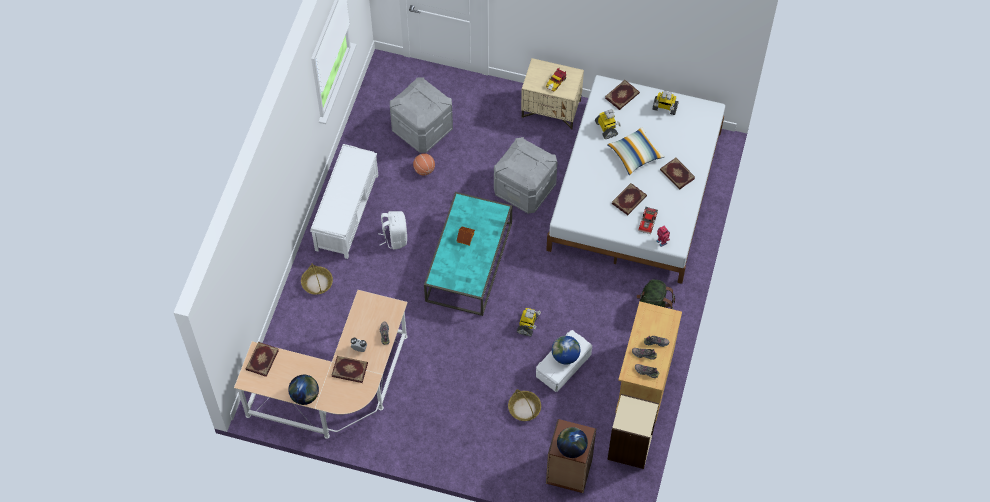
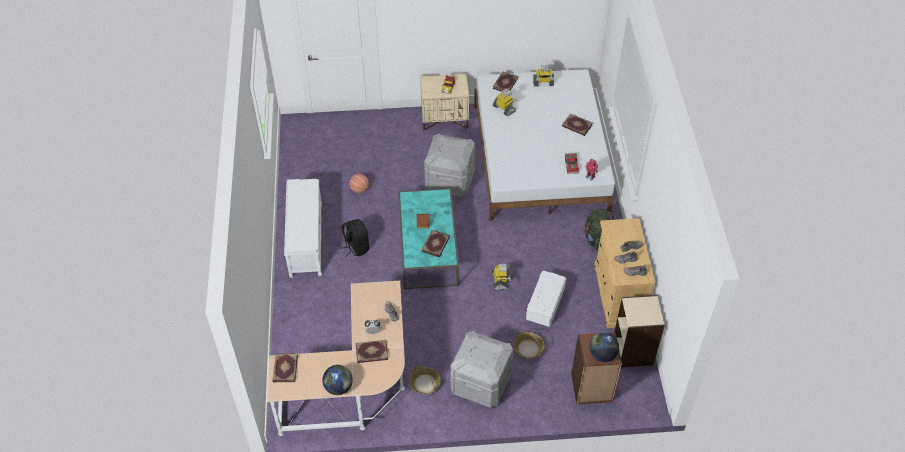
camera: 20 degrees left, 10 degrees down
basket [301,263,333,295] -> basket moved to [409,365,441,395]
white backpack [378,211,407,249] -> black backpack [342,219,369,257]
grey storage box [390,77,453,153] -> grey storage box moved to [451,331,514,408]
globe [552,336,580,365] -> none
pillow [607,127,665,175] -> none
book [612,183,647,215] -> book moved to [422,230,450,257]

